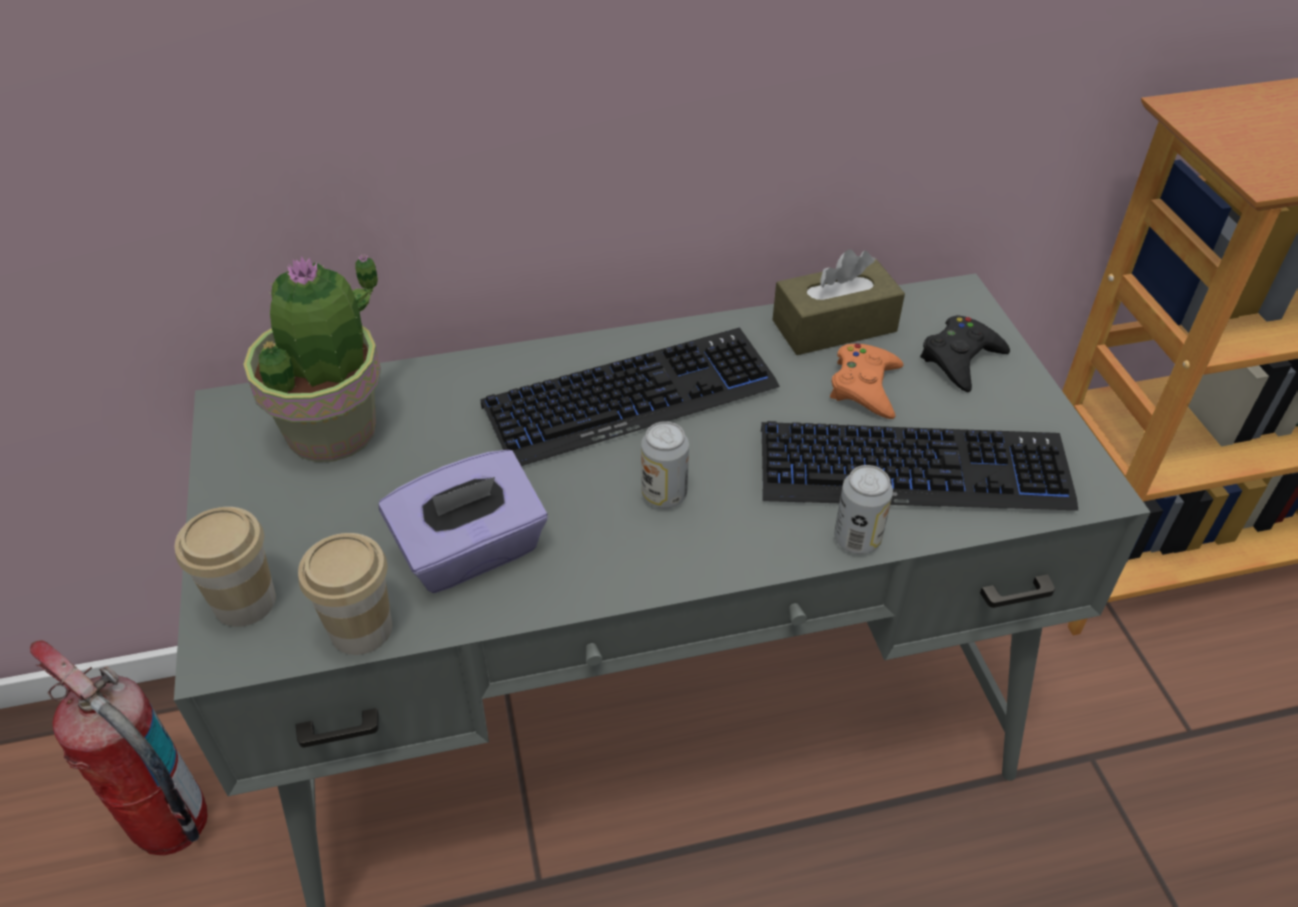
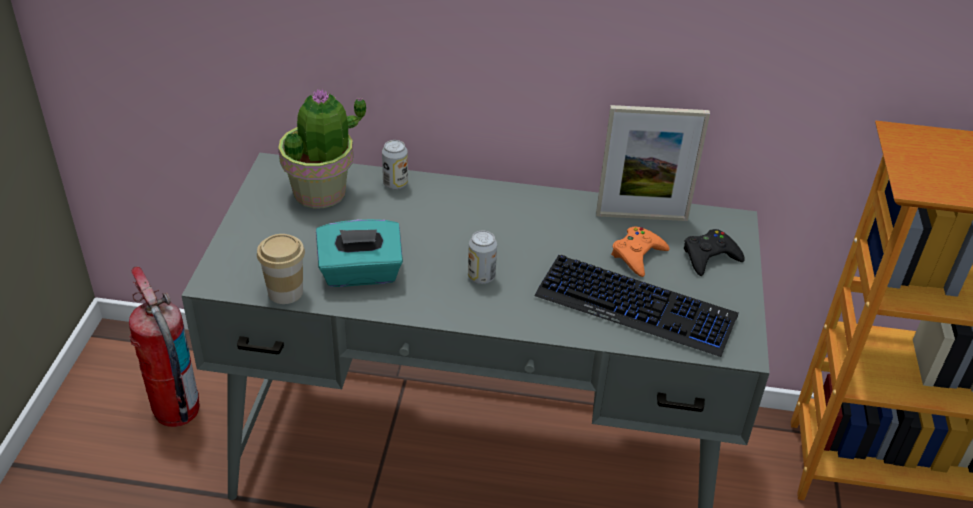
camera: 20 degrees right, 5 degrees down
cup [175,507,276,627] -> none
purple tissue box [378,450,548,593] -> turquoise tissue box [316,219,403,287]
keyboard [480,328,780,466] -> none
brown tissue box [772,249,905,355] -> picture frame [596,105,710,221]
can [834,465,893,554] -> can moved to [382,140,408,190]

